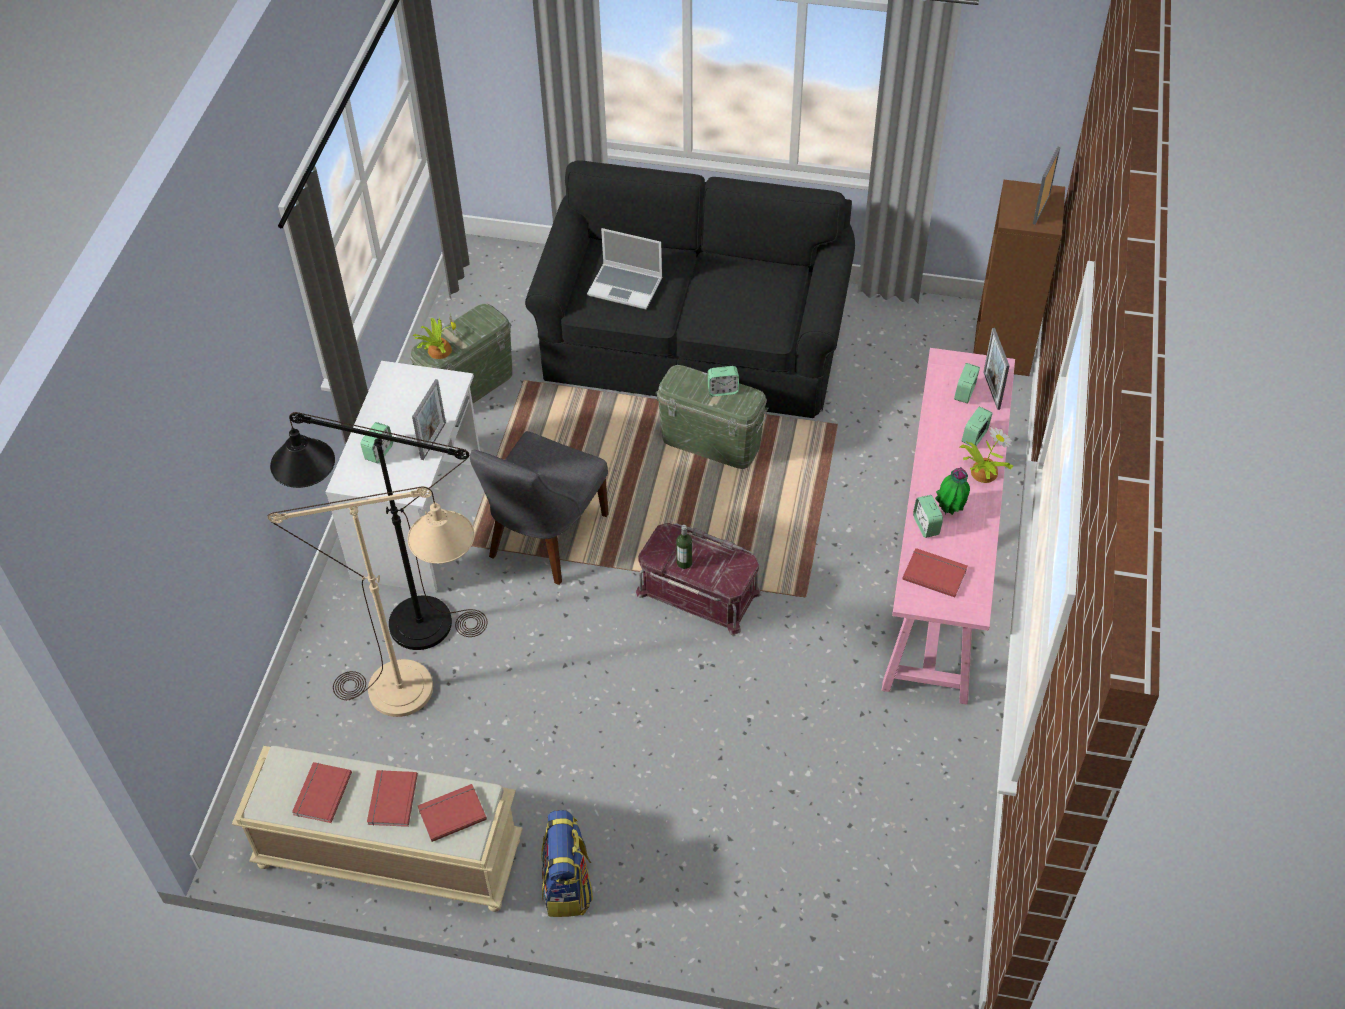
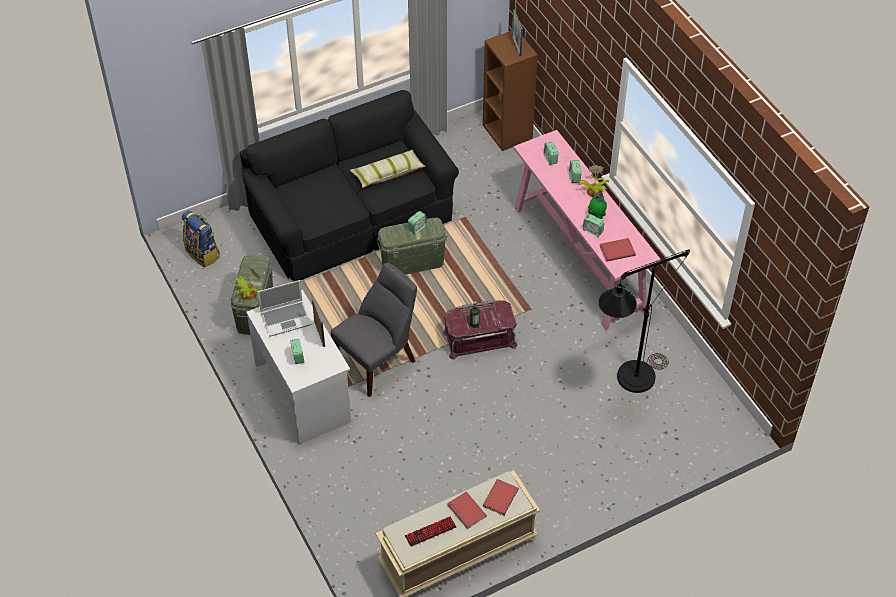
camera: 40 degrees left, 0 degrees up
beige floor lamp [267,486,475,717] -> none
black floor lamp [270,412,487,650] -> black floor lamp moved to [599,249,690,393]
red book [292,762,352,823] -> keyboard [405,516,456,547]
grey chair [470,431,609,585] -> grey chair turned 120 degrees counterclockwise [331,262,417,397]
backpack [542,810,593,917] -> backpack moved to [182,210,220,267]
laptop [587,228,662,309] -> laptop moved to [258,280,311,337]
picture frame [983,328,1010,410] -> none
none -> pillow [350,150,426,188]

